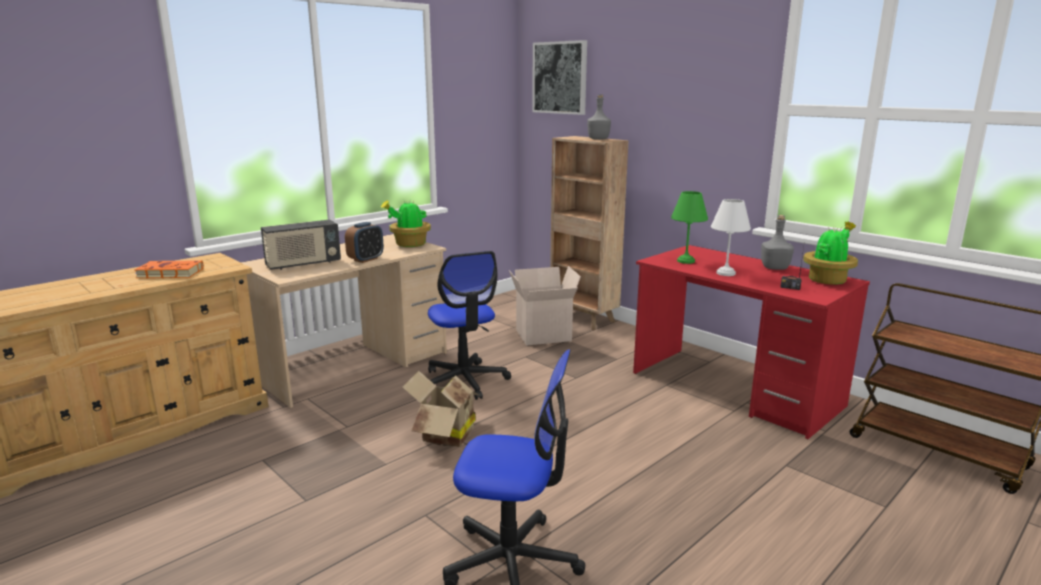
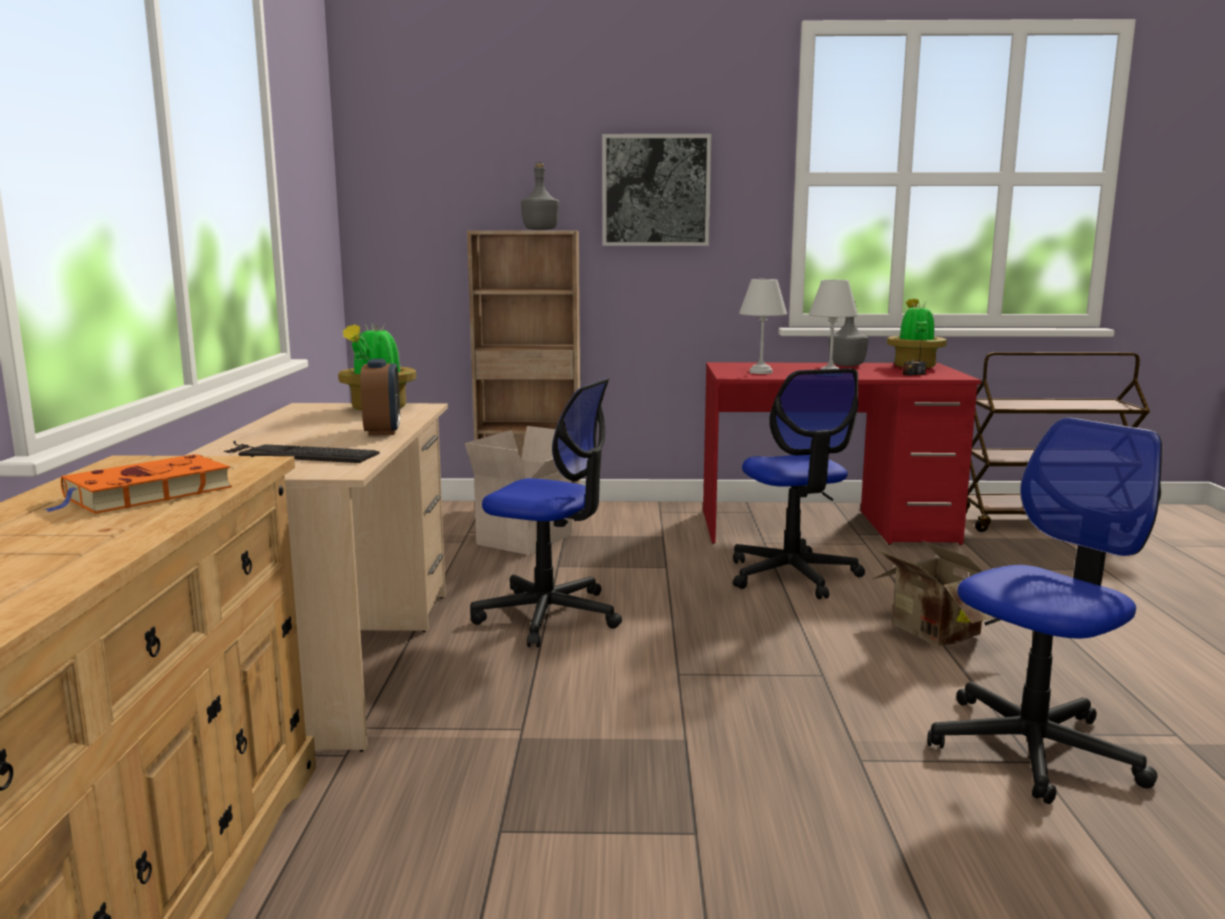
camera: 45 degrees left, 5 degrees down
radio [261,220,341,270] -> keyboard [223,441,380,463]
cardboard box [402,371,481,447] -> cardboard box moved to [872,540,994,646]
picture [532,40,587,115] -> picture moved to [602,134,711,246]
green table lamp [671,191,708,264] -> white table lamp [739,279,787,374]
none -> office chair [733,368,865,599]

